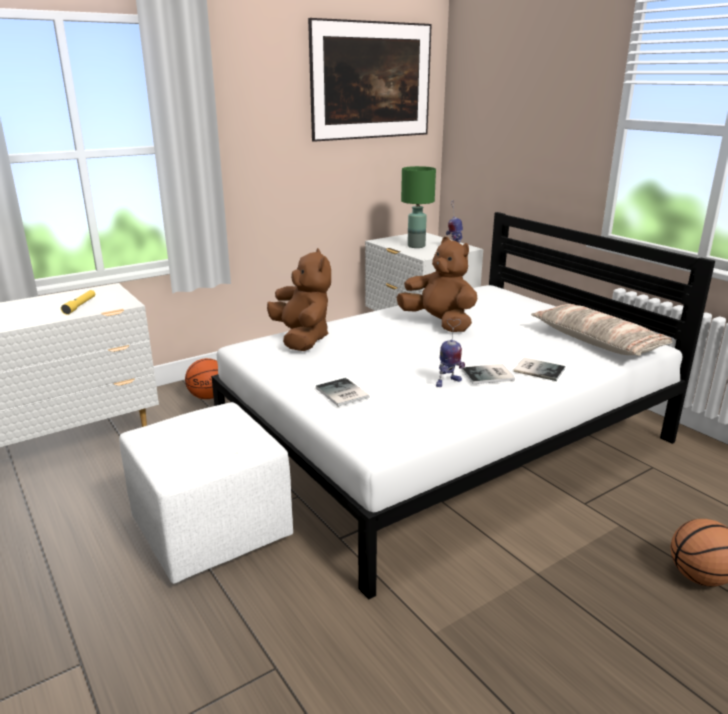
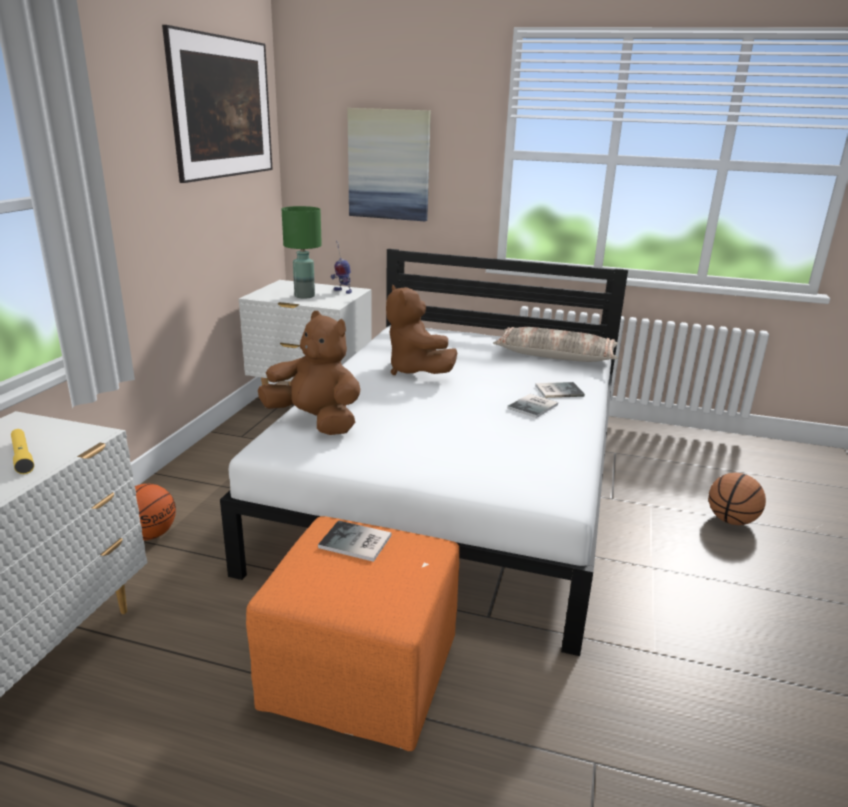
camera: 40 degrees left, 0 degrees up
white ottoman [119,402,293,584] -> orange ottoman [246,516,459,751]
book [316,378,370,407] -> book moved to [318,520,392,562]
brown plush toy [396,237,477,332] -> brown plush toy turned 120 degrees counterclockwise [386,285,457,375]
toy robot [436,319,465,387] -> none
none -> picture [347,108,431,222]

